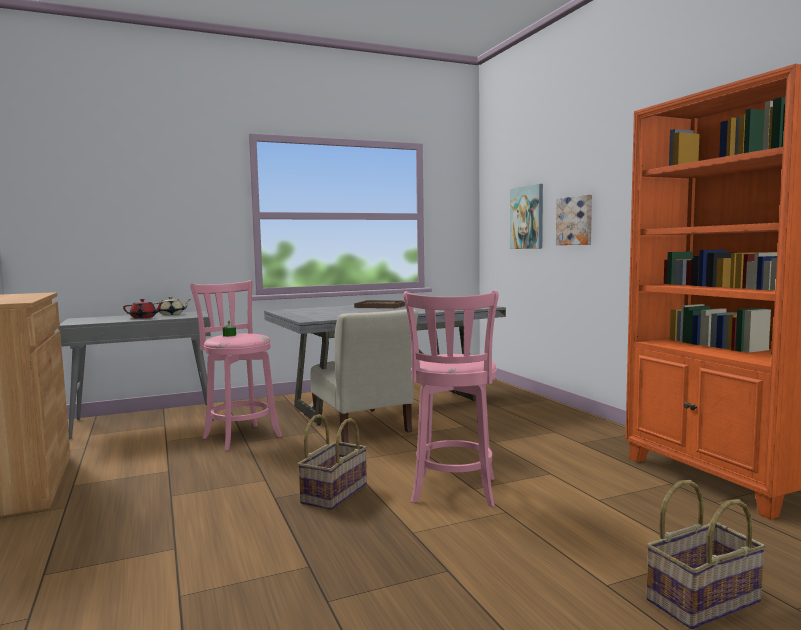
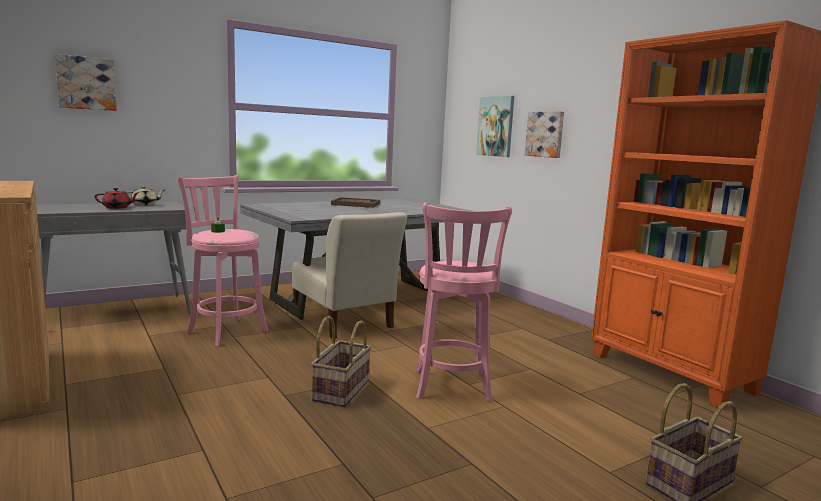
camera: 10 degrees left, 5 degrees up
none -> picture [55,54,117,111]

